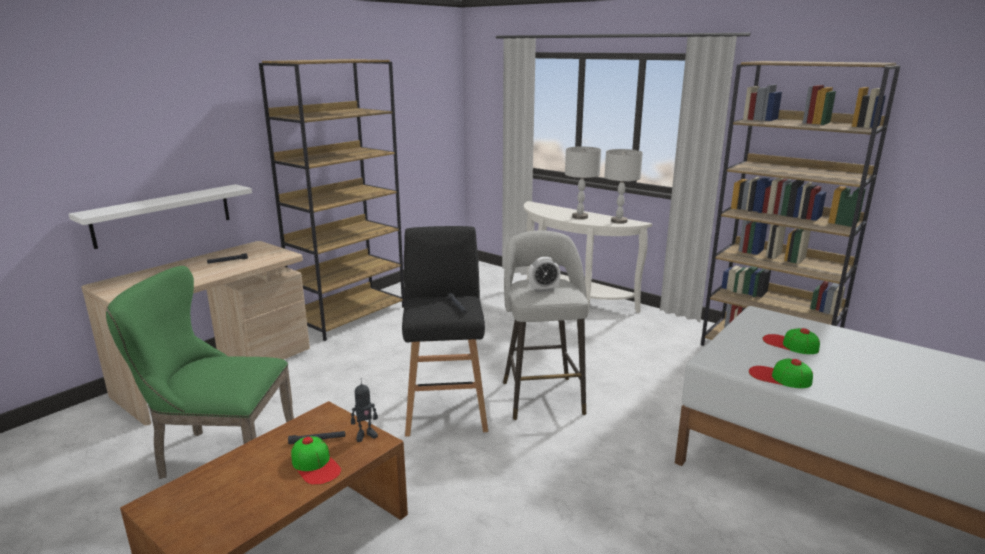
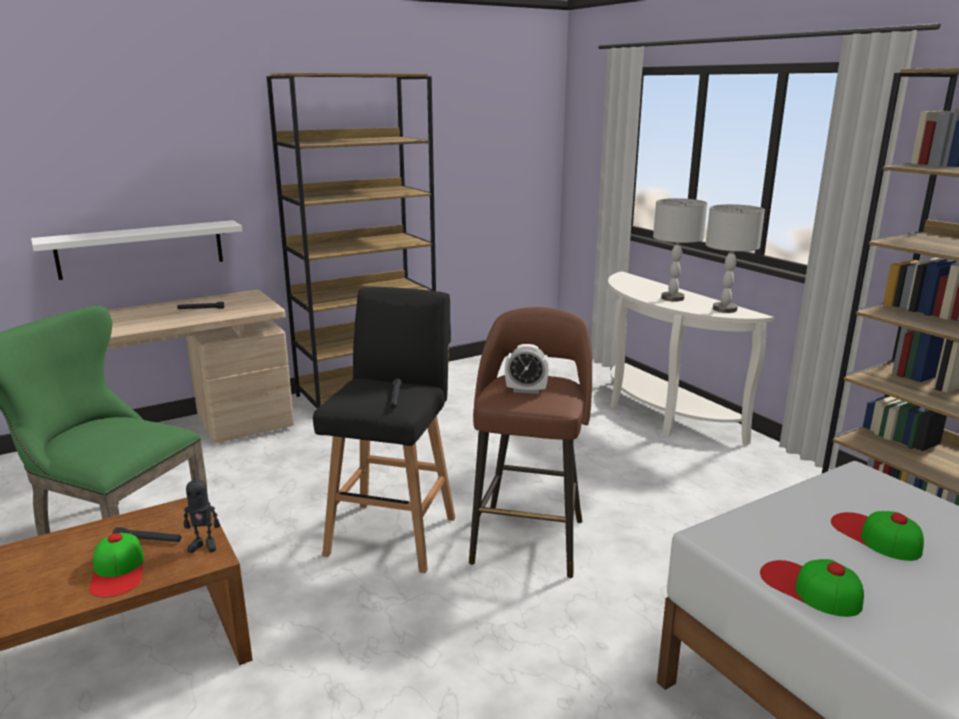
camera: 20 degrees right, 0 degrees up
grey stool [503,230,589,420] -> brown stool [469,307,592,578]

